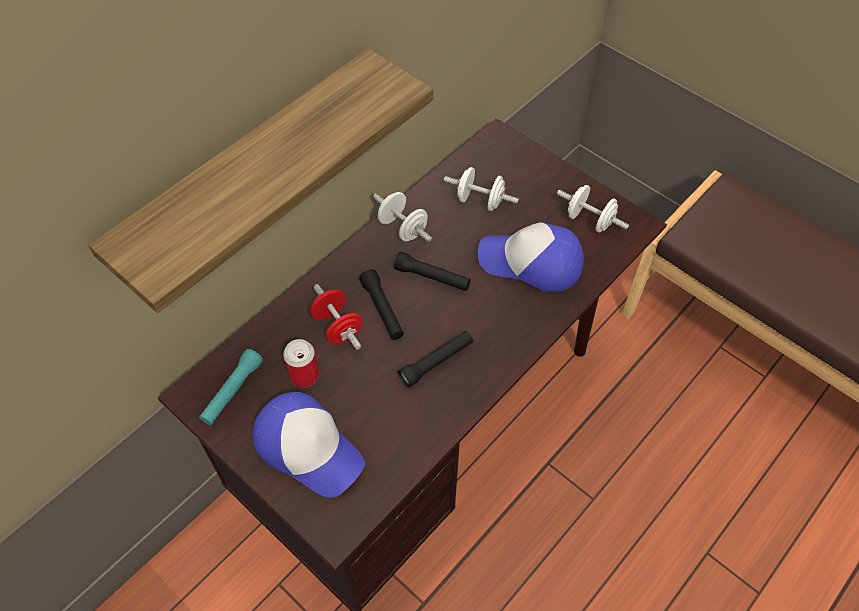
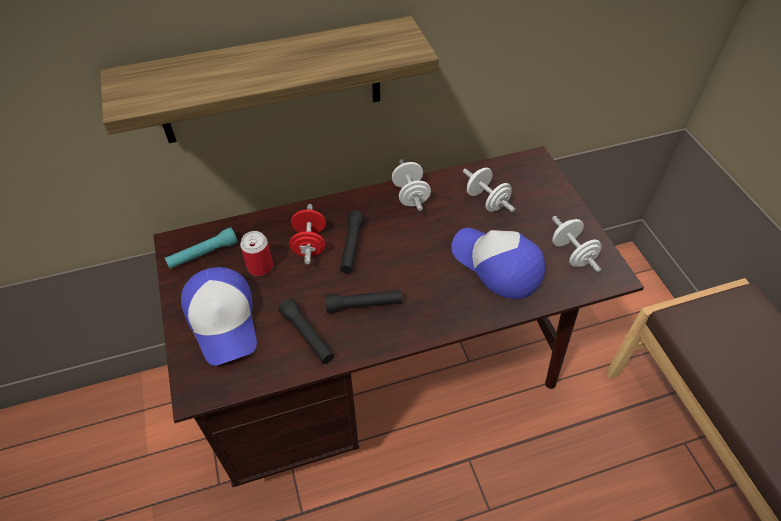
camera: 30 degrees right, 5 degrees down
black flashlight [394,252,471,291] -> black flashlight moved to [279,299,334,364]

